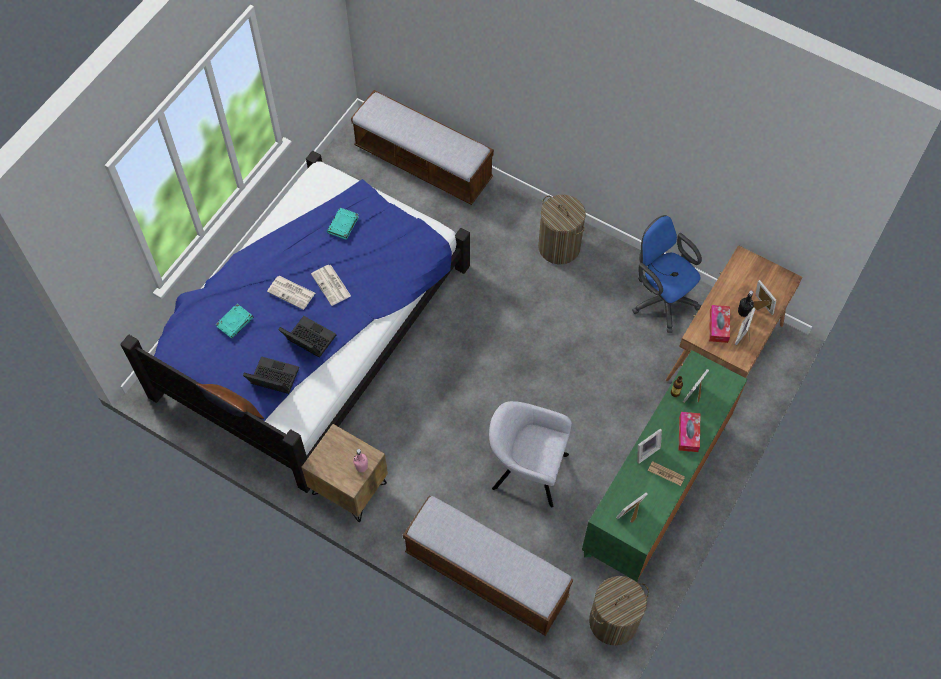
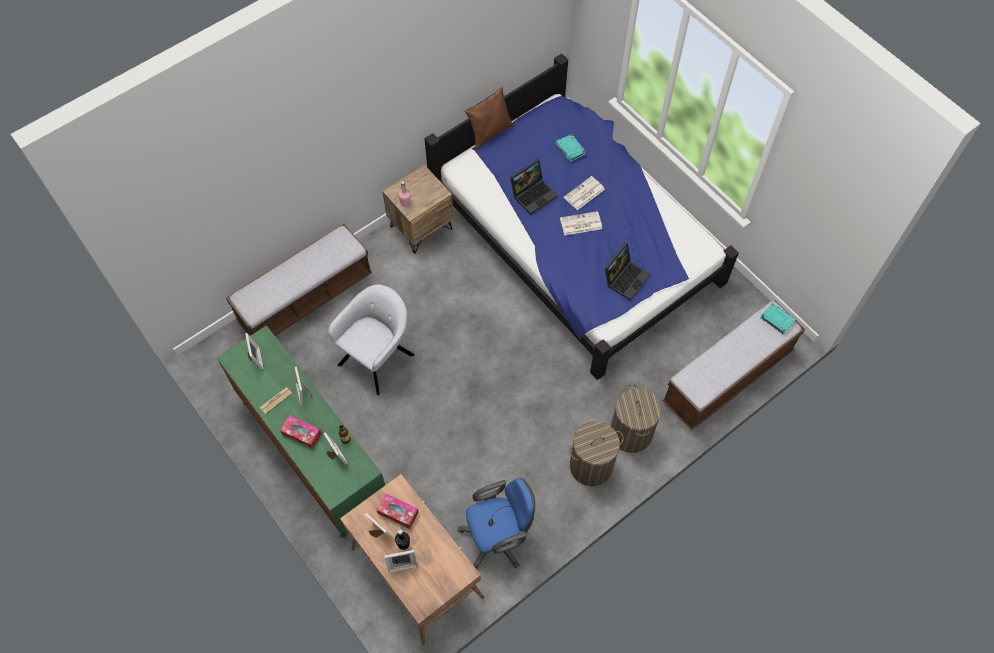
camera: 110 degrees right, 0 degrees up
laptop [243,356,299,394] -> laptop moved to [605,243,651,301]
turquoise book [327,208,359,240] -> turquoise book moved to [760,303,796,335]
laundry basket [589,576,649,645] -> laundry basket moved to [611,384,662,453]

